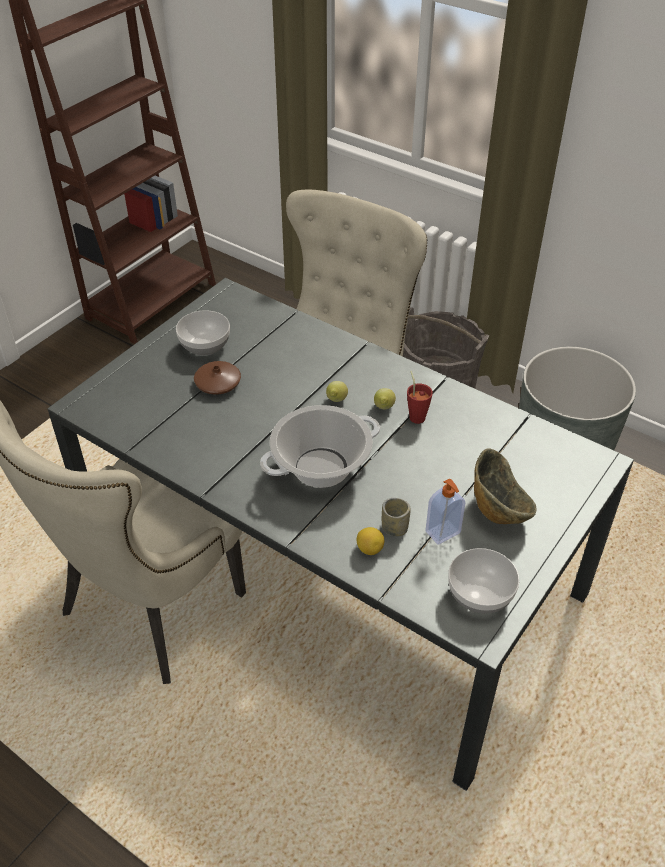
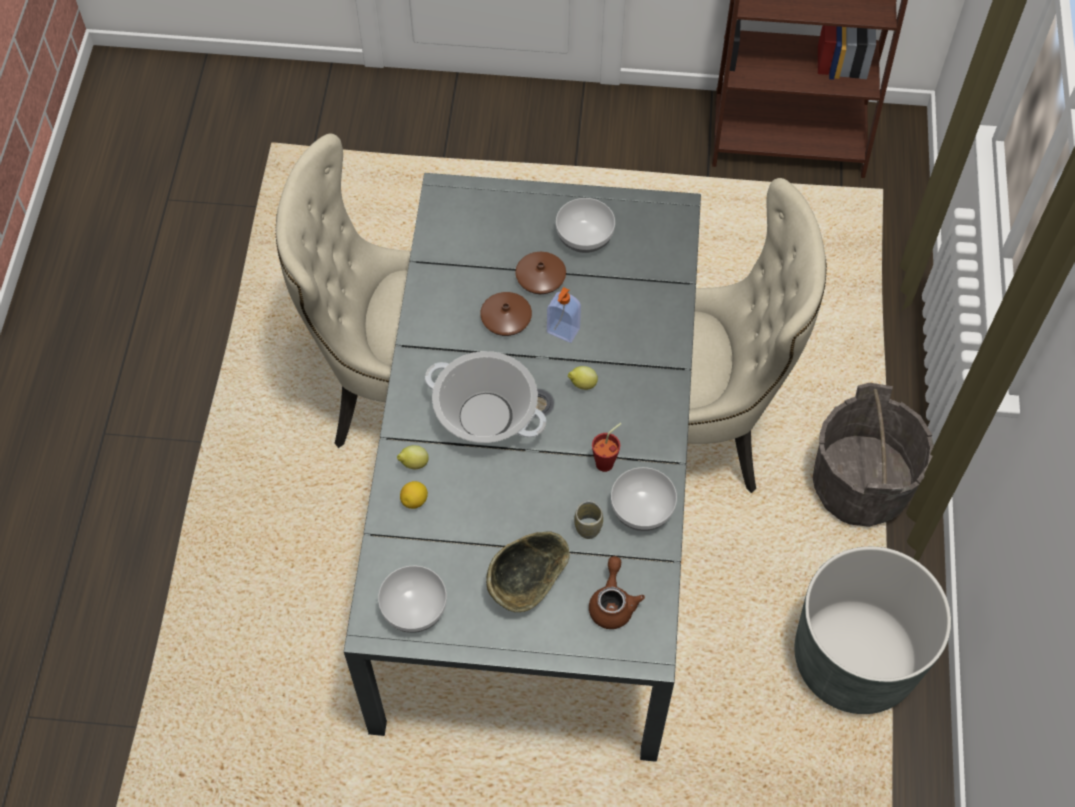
camera: 60 degrees right, 15 degrees up
lemon [374,388,396,410] -> lemon moved to [397,445,429,469]
cup [382,498,411,536] -> cup moved to [574,500,603,539]
soap dispenser [425,479,465,545] -> soap dispenser moved to [547,287,581,343]
none -> brown vase [480,292,532,336]
none -> brown teapot [589,556,645,629]
none -> bowl [611,467,677,531]

